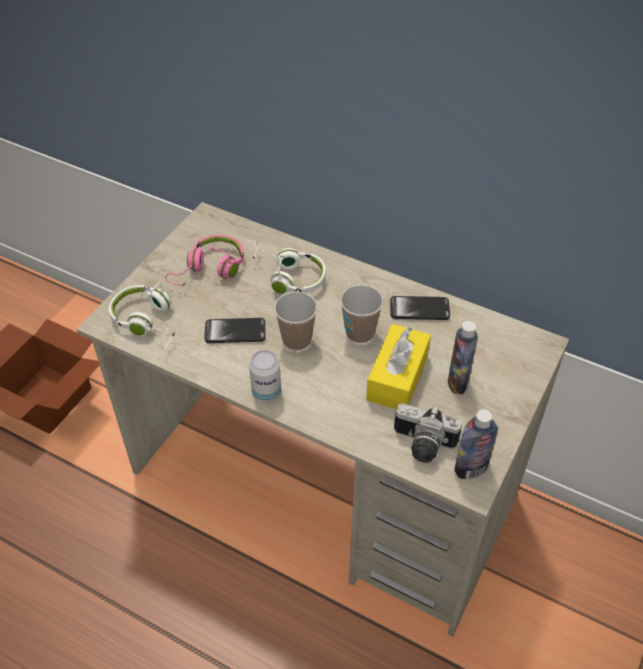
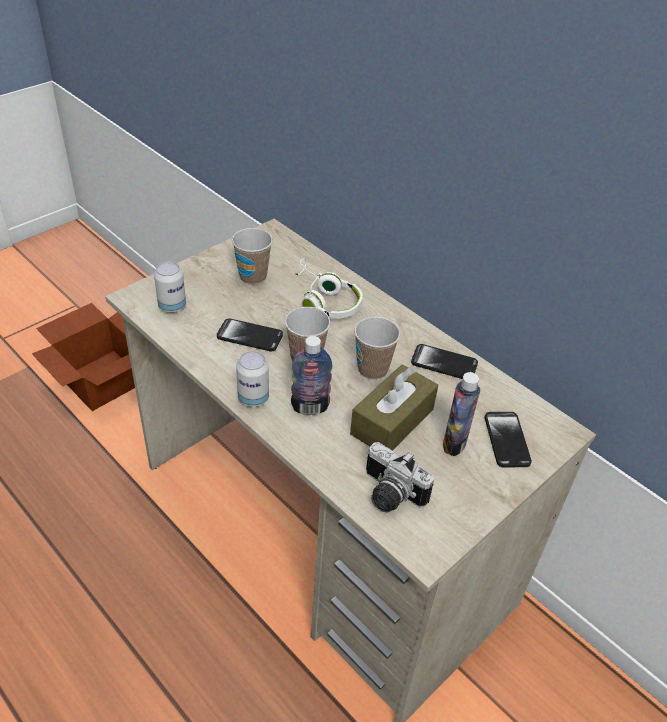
camera: 15 degrees right, 5 degrees down
white headphones [109,283,175,349] -> can [154,261,186,313]
pink headphones [165,235,244,286] -> cup [232,228,273,285]
yellow tissue box [366,324,431,409] -> brown tissue box [350,364,438,451]
bottle [454,409,498,479] -> bottle moved to [291,336,333,415]
none -> phone [485,412,532,468]

